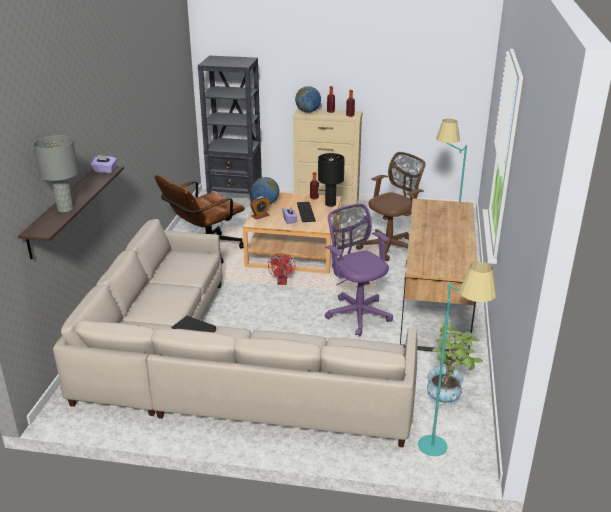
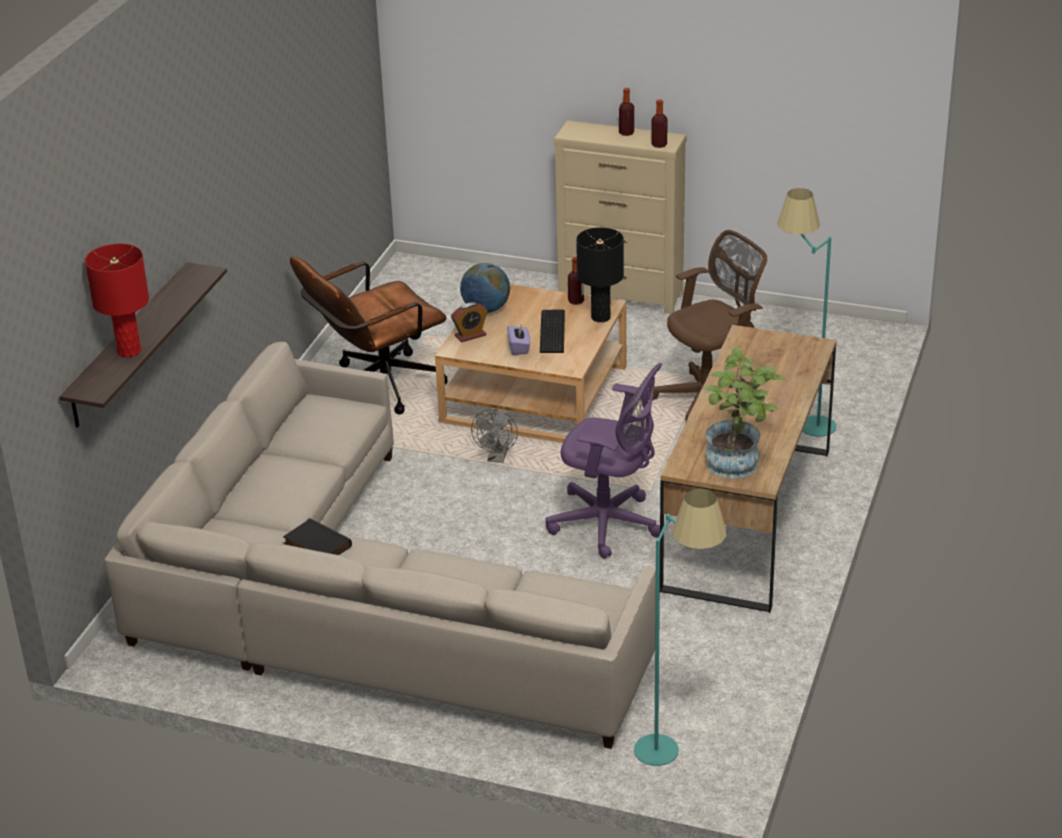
camera: 10 degrees right, 5 degrees up
grey table lamp [33,135,78,212] -> red table lamp [85,244,149,357]
purple tissue box [91,155,117,173] -> none
black bookcase [198,56,262,209] -> none
red fan [268,253,295,285] -> grey fan [471,409,518,463]
globe [295,86,321,113] -> none
purple office chair [325,204,393,336] -> purple office chair turned 135 degrees clockwise [545,363,662,559]
potted plant [427,322,483,405] -> potted plant moved to [702,348,787,478]

